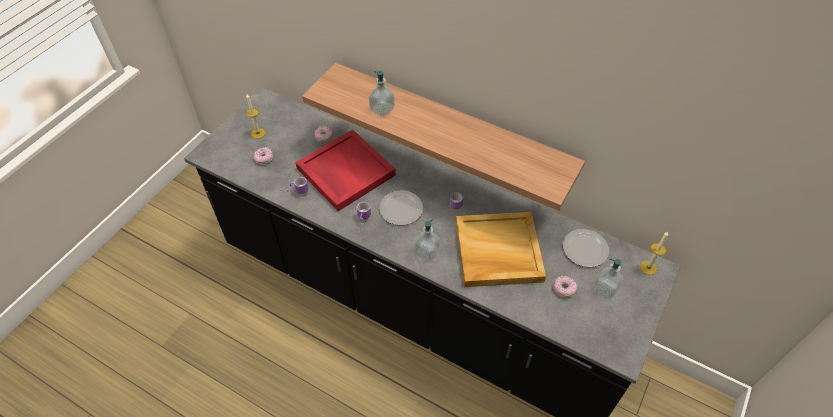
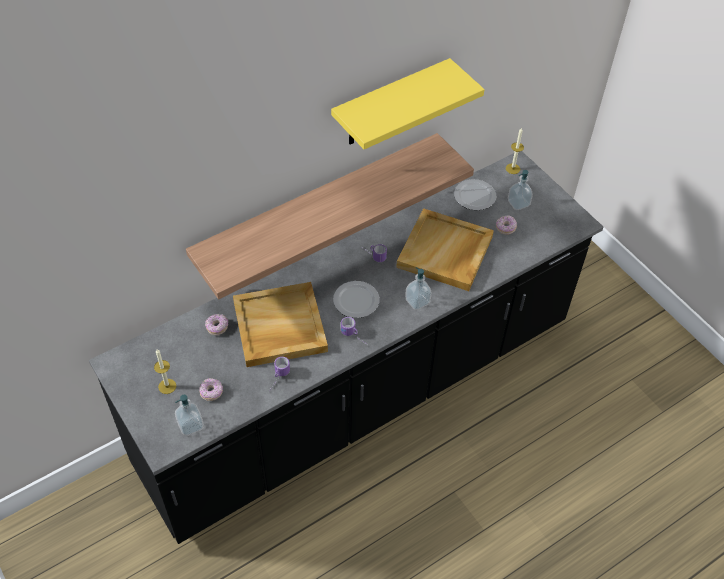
camera: 65 degrees left, 0 degrees up
red tray [295,130,396,211] -> beige tray [233,282,328,367]
soap dispenser [369,71,395,117] -> soap dispenser moved to [175,395,204,436]
none -> yellow shelf [331,58,485,149]

